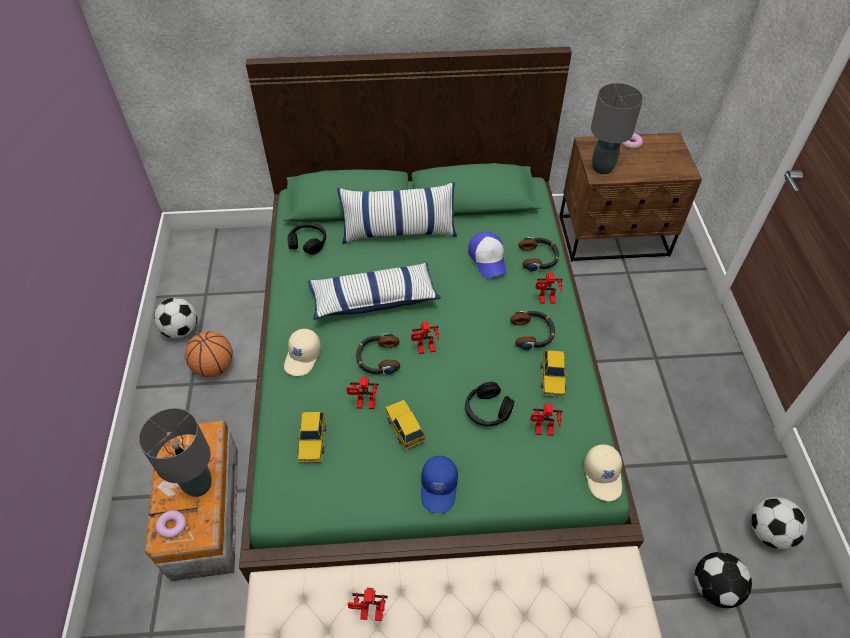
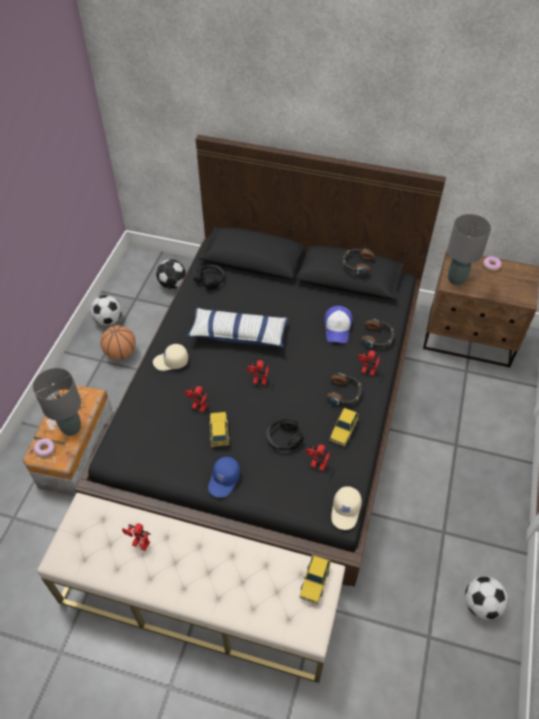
camera: 20 degrees right, 0 degrees up
green bed [239,47,644,584] -> black bed [75,135,446,587]
beige cap [284,328,321,376] -> beige cap turned 45 degrees clockwise [153,344,188,371]
toy car [297,412,326,463] -> toy car moved to [299,555,331,604]
pillow [337,182,457,244] -> none
headphones [356,333,400,374] -> headphones moved to [342,249,375,275]
football [694,552,752,608] -> football moved to [156,259,186,289]

